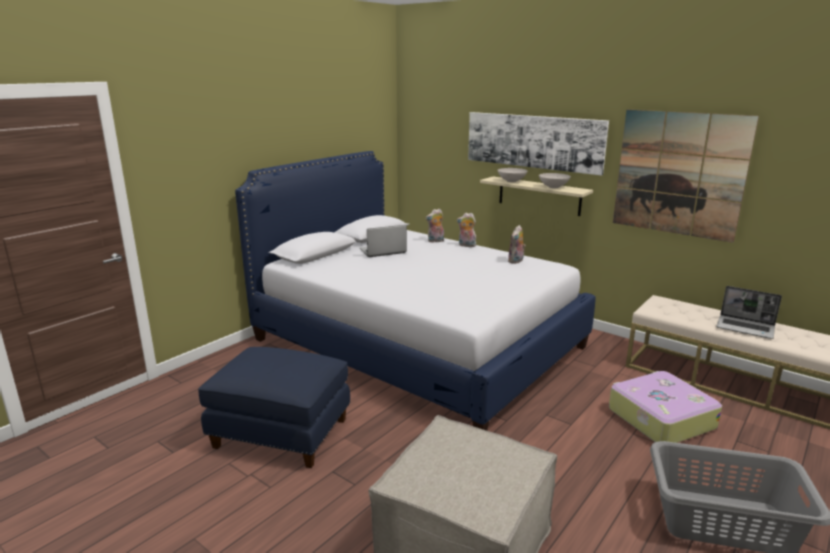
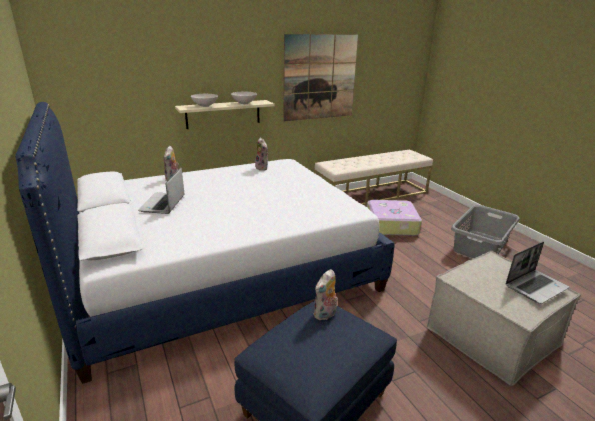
camera: 65 degrees left, 5 degrees up
plush toy [457,213,476,247] -> plush toy moved to [313,269,338,320]
picture [468,112,609,176] -> none
laptop [716,286,782,339] -> laptop moved to [506,241,569,304]

